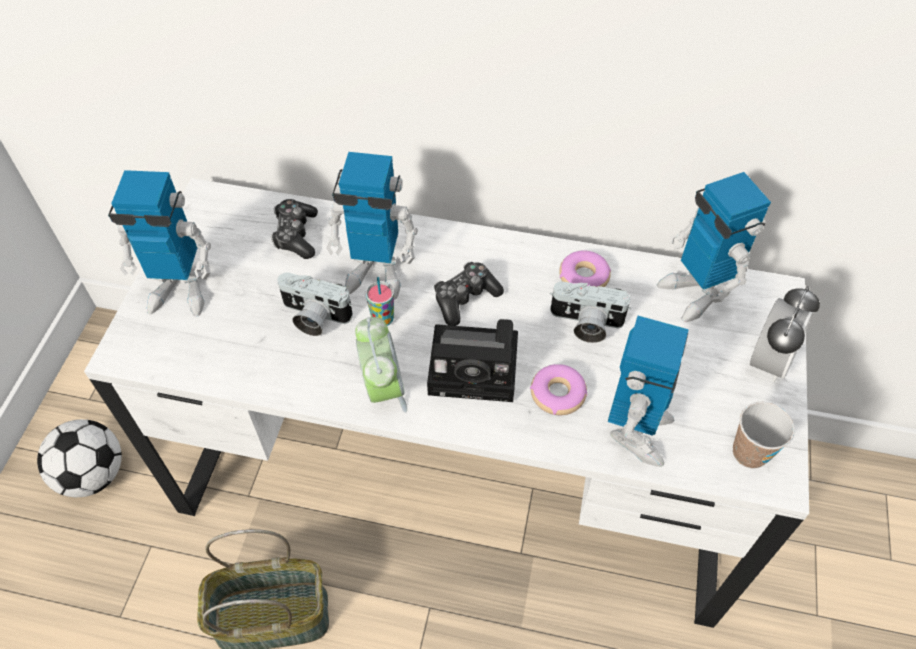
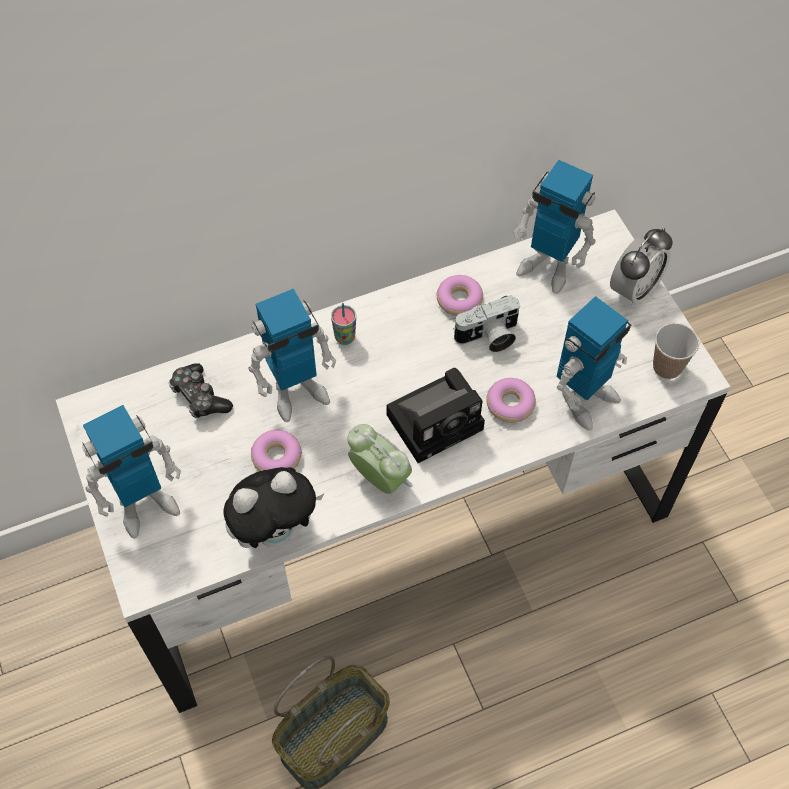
camera: 35 degrees left, 5 degrees up
football [37,419,122,497] -> none
camera [278,272,353,336] -> donut [251,430,302,471]
cup [366,277,394,326] -> cup moved to [331,303,356,345]
game controller [434,262,504,326] -> none
toy robot [608,316,689,467] -> toy robot turned 60 degrees clockwise [557,296,631,431]
alarm clock [750,286,820,382] -> alarm clock turned 45 degrees clockwise [610,228,673,307]
none -> plush toy [223,467,324,548]

